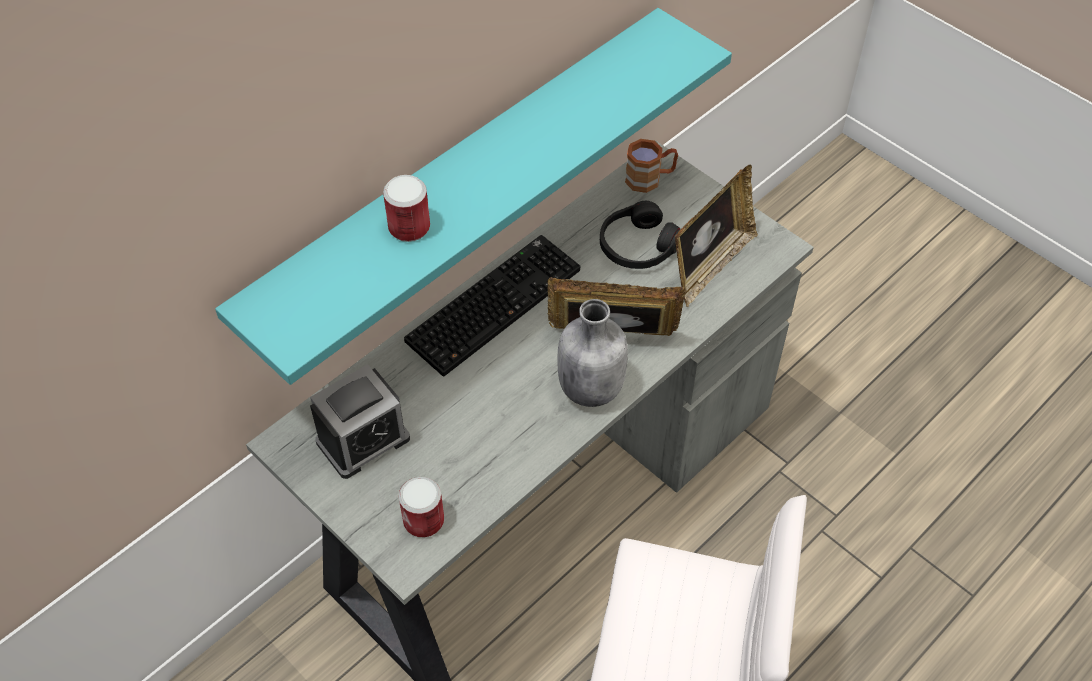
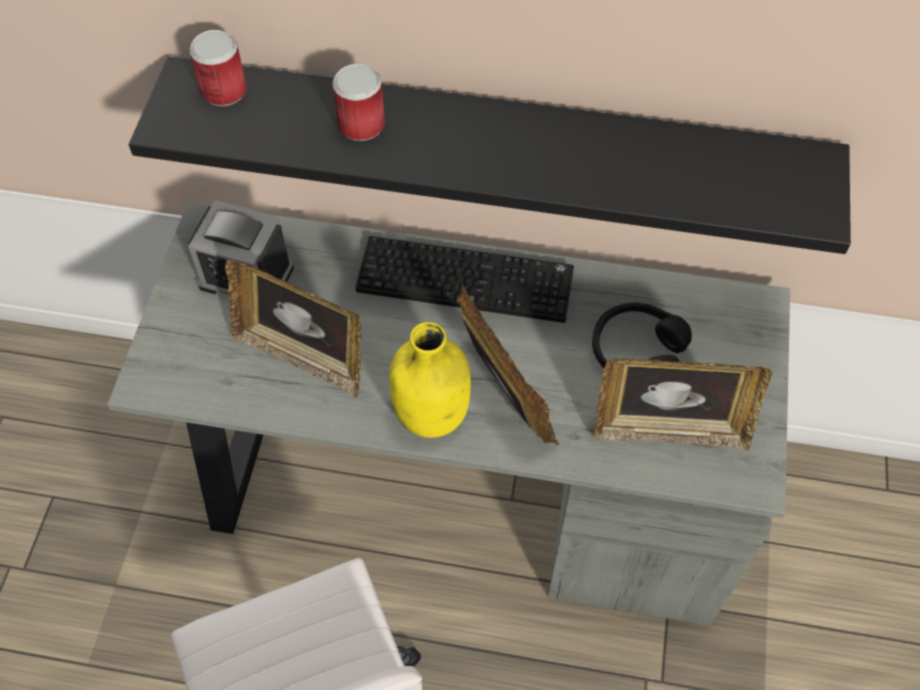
camera: 55 degrees right, 5 degrees up
turquoise shelf [215,8,732,385] -> black shelf [129,56,851,254]
can [399,477,444,537] -> can moved to [189,30,247,106]
grey bottle [557,299,628,407] -> yellow bottle [389,322,471,438]
brown mug [625,139,678,193] -> none
none -> picture frame [225,259,362,398]

